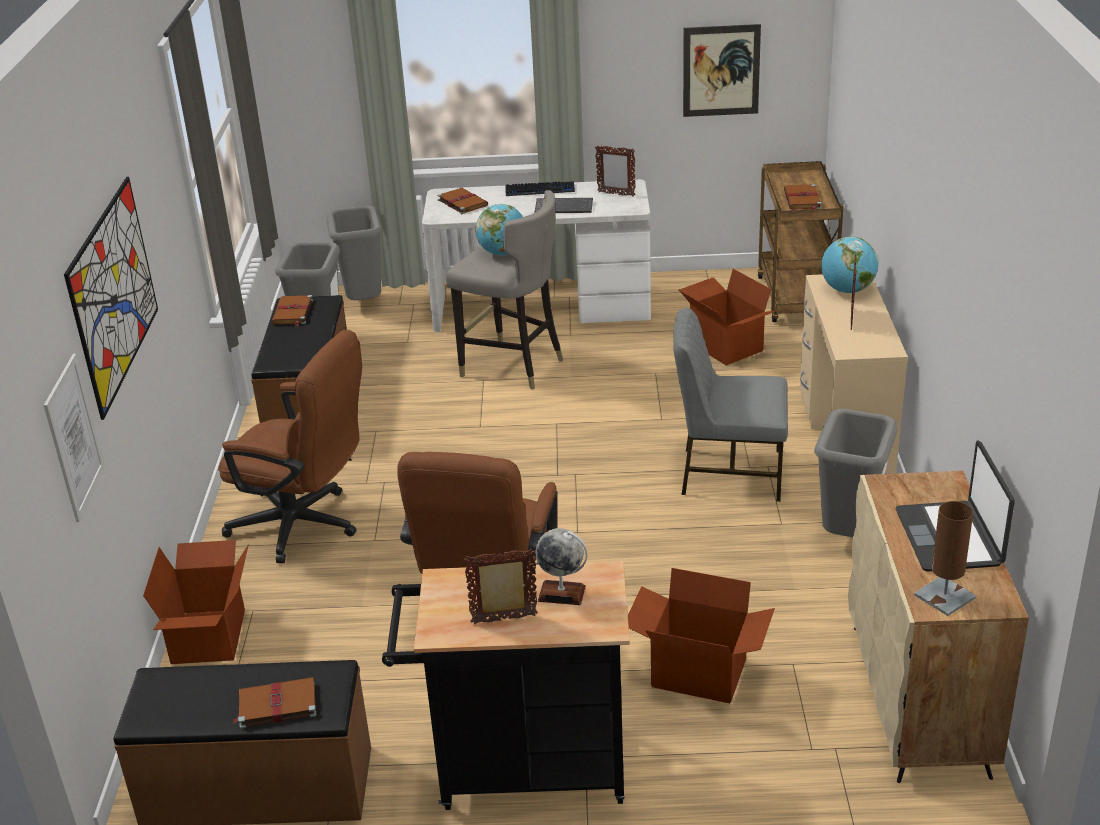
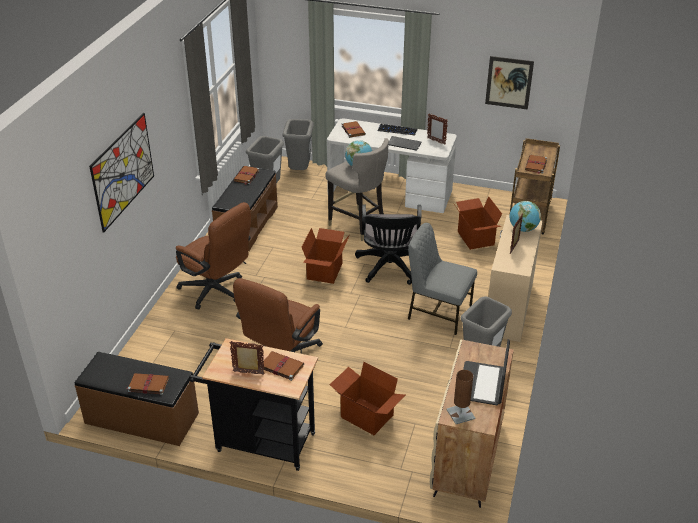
camera: 15 degrees right, 5 degrees up
picture [44,354,105,522] -> none
cardboard box [143,540,249,664] -> cardboard box moved to [302,228,350,284]
globe [535,528,588,605] -> brown book [261,351,304,381]
none -> black office chair [355,204,422,285]

